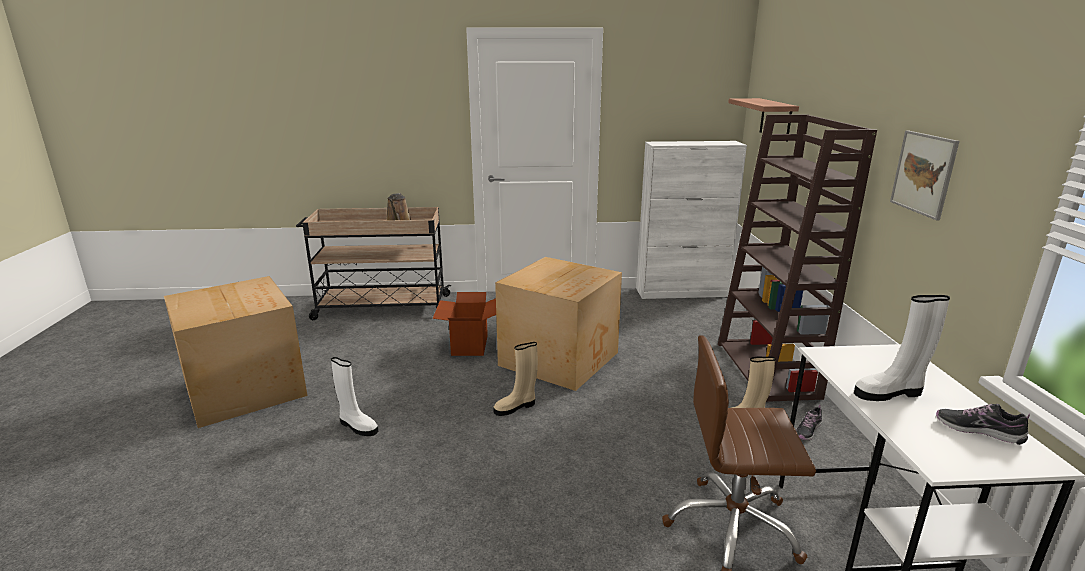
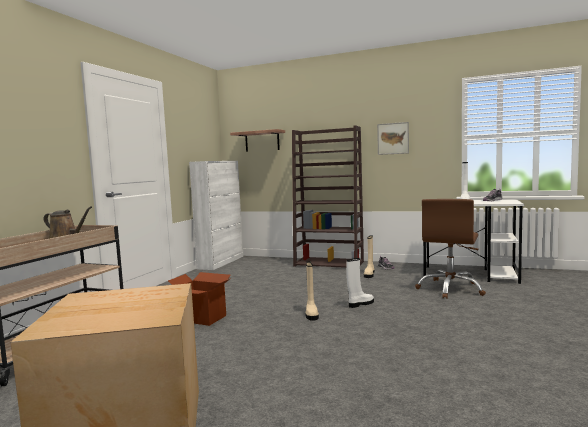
camera: 65 degrees left, 15 degrees down
white boot [331,357,378,436] -> white boot moved to [346,258,374,308]
cardboard box [495,257,622,391] -> none

